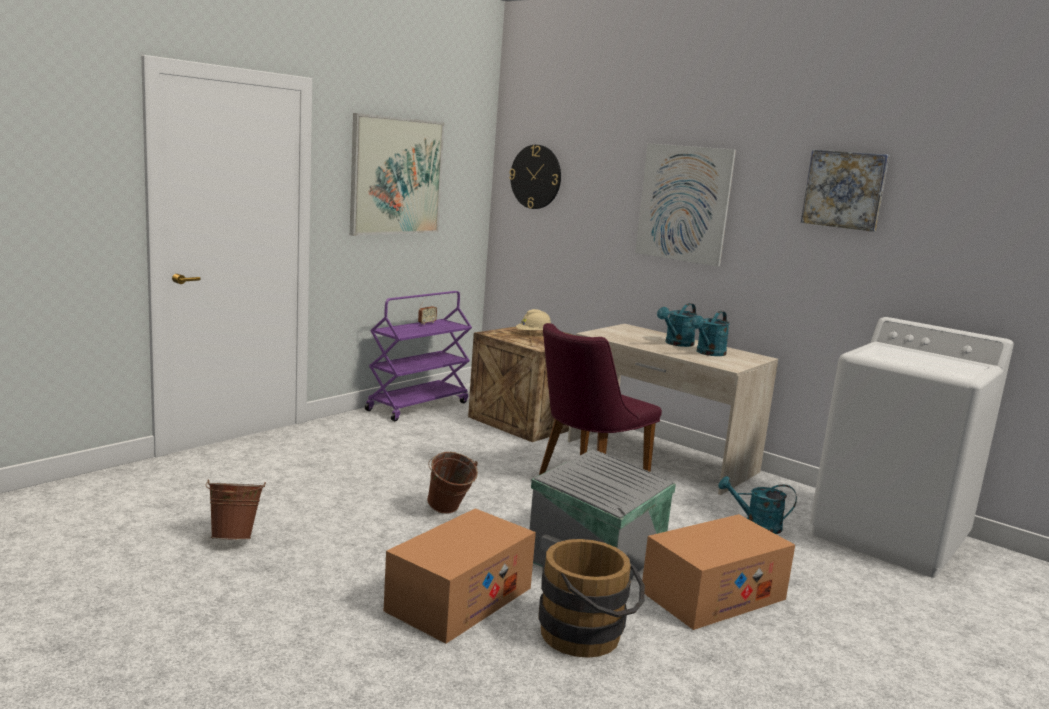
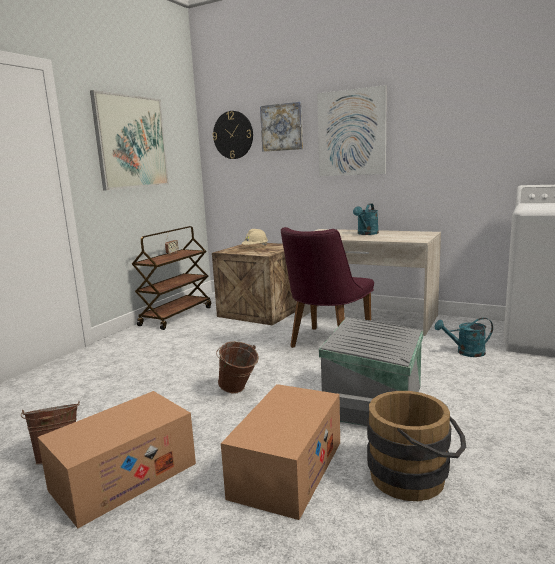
camera: 10 degrees left, 0 degrees up
purple cart [365,291,472,421] -> brown cart [132,226,211,330]
cardboard box [642,514,795,630] -> cardboard box moved to [38,391,196,528]
turquoise watering can [691,311,730,356] -> none
picture [801,150,889,232] -> picture moved to [260,102,303,152]

